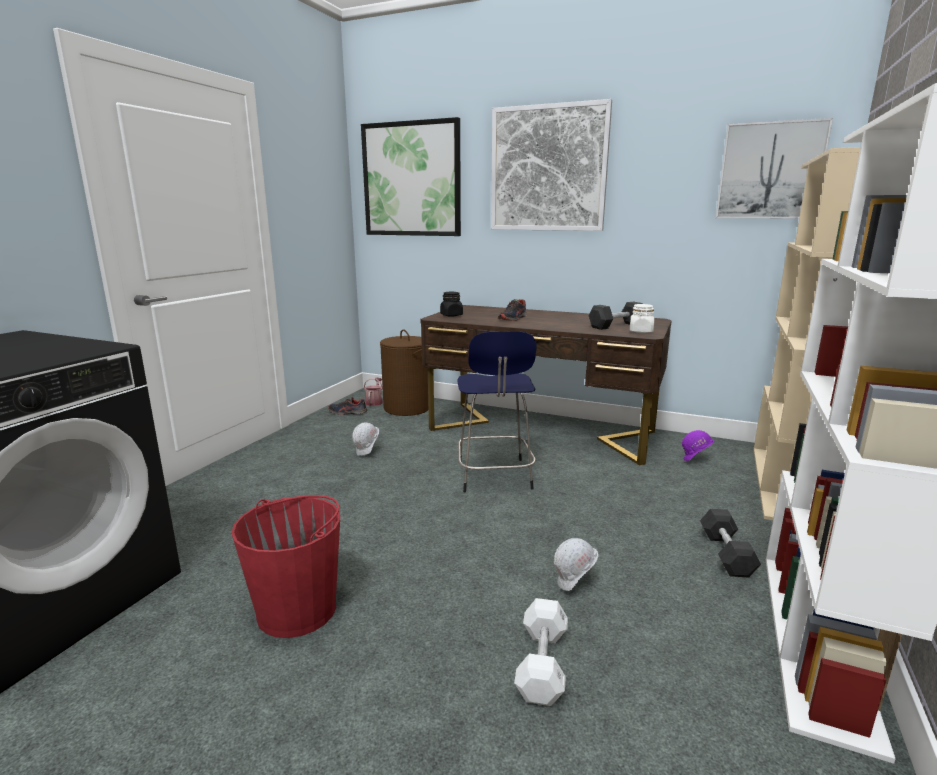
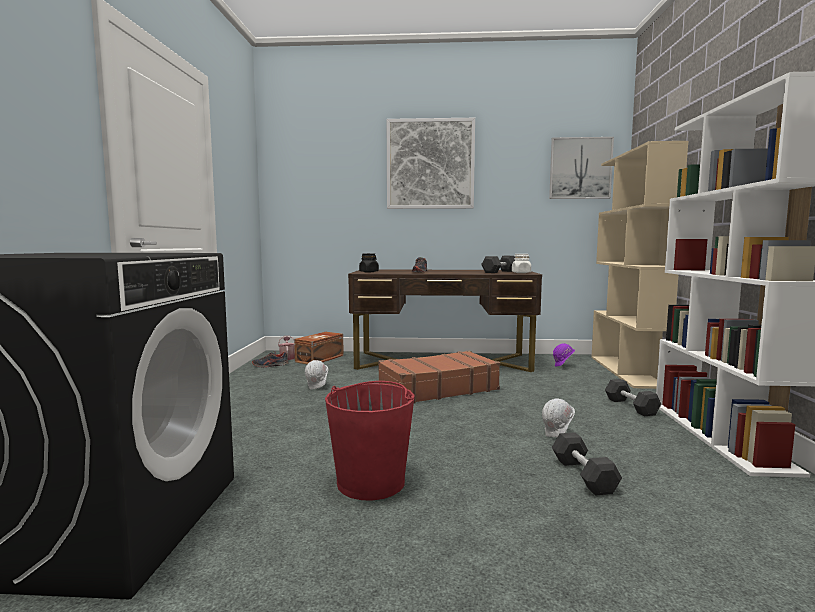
camera: 20 degrees left, 10 degrees down
picture [361,117,461,236] -> none
brown laundry basket [380,329,428,416] -> brown storage box [294,332,344,364]
blue stool [458,331,536,492] -> brown suitcase [378,351,500,403]
white dumbbell [514,598,568,706] -> black dumbbell [552,432,622,496]

